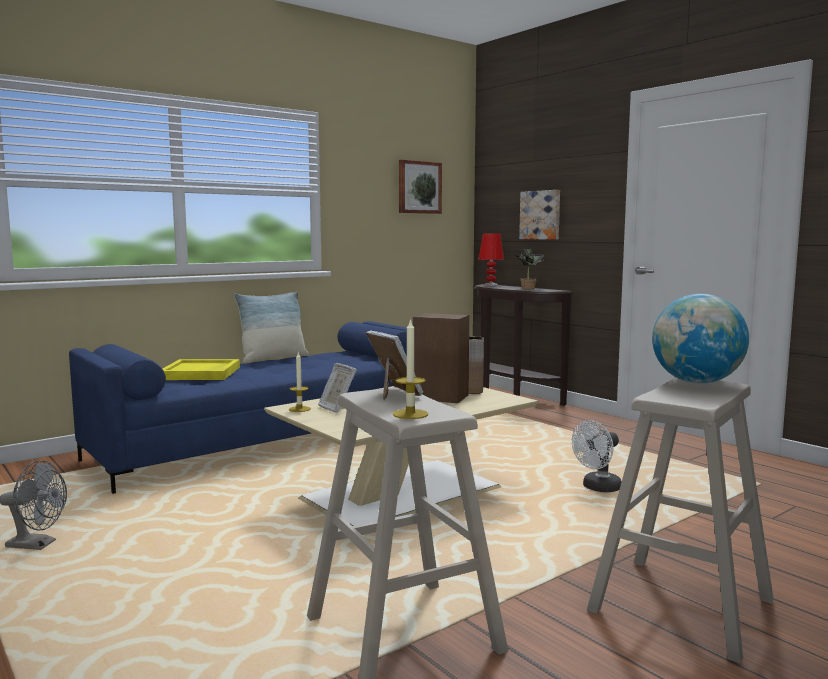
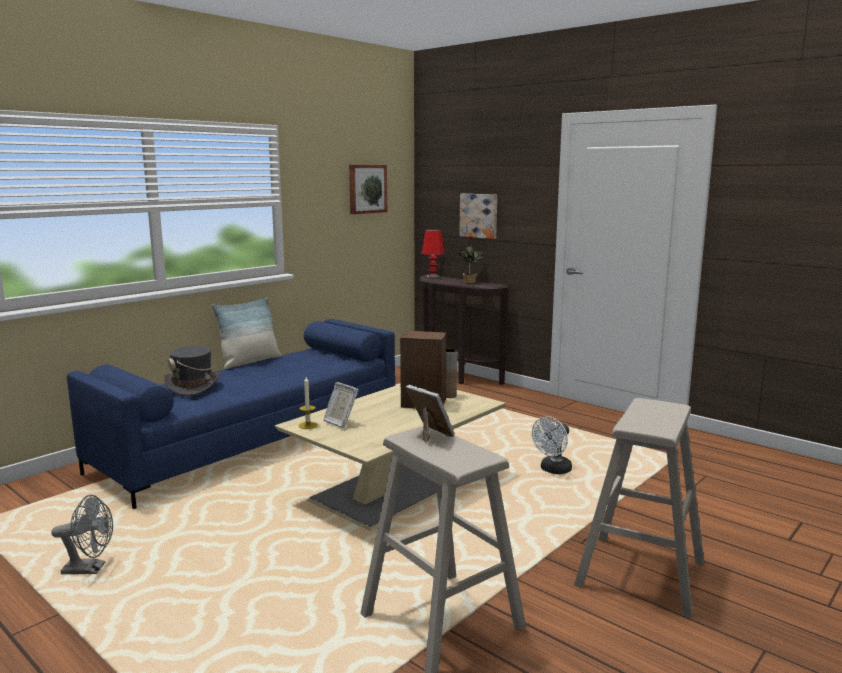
camera: 10 degrees left, 5 degrees up
yellow tray [163,359,240,380] -> grey hat [163,346,221,396]
candle [393,318,428,419] -> none
globe [652,294,749,384] -> none

